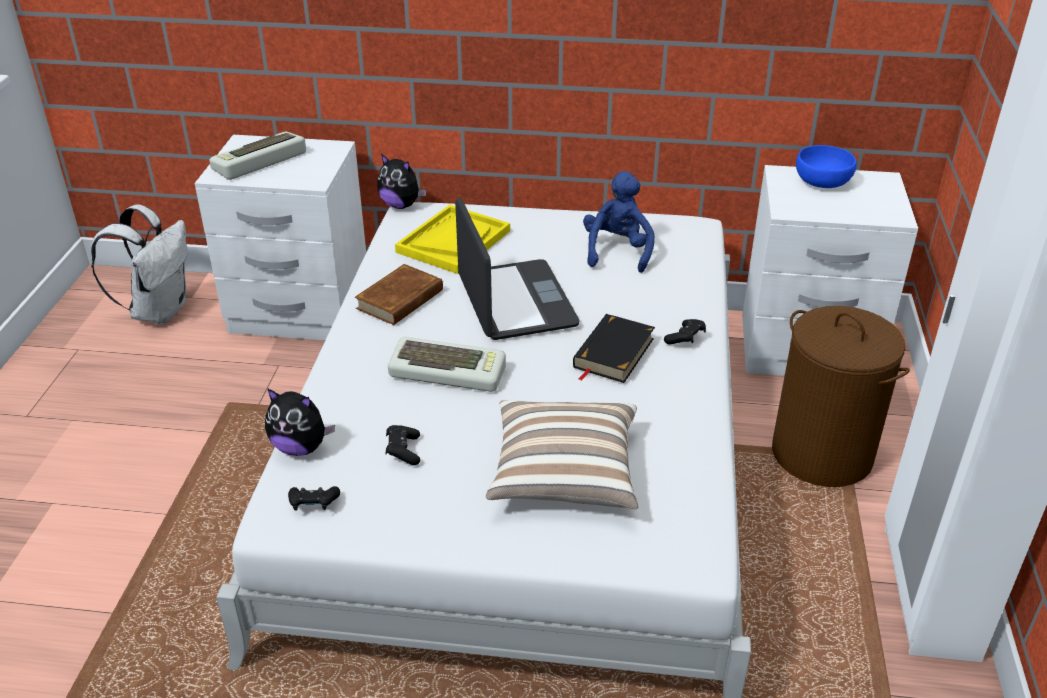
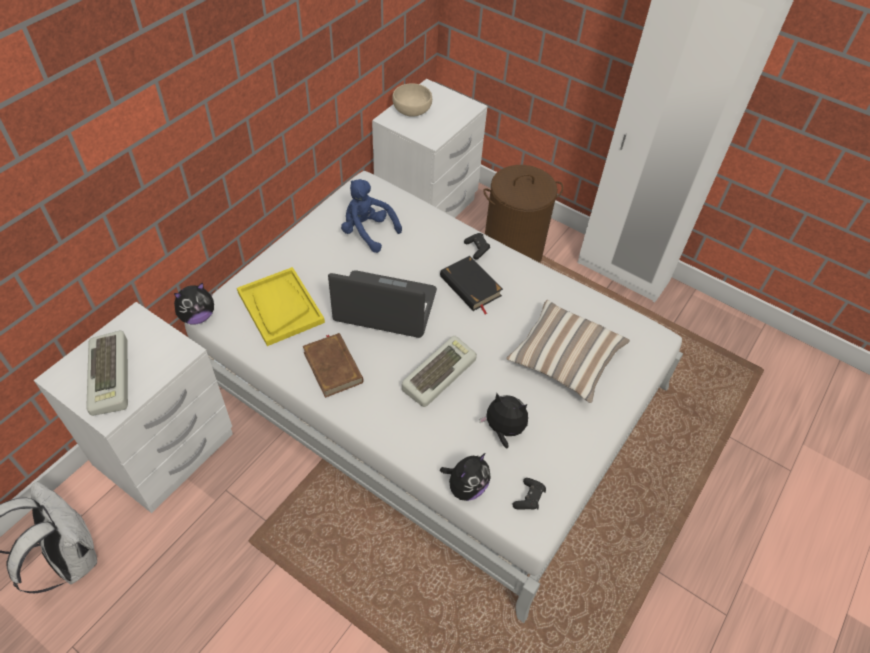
camera: 65 degrees left, 15 degrees up
black game controller [385,425,420,465] -> plush toy [480,393,528,449]
blue bowl [796,145,857,188] -> beige bowl [392,83,432,117]

